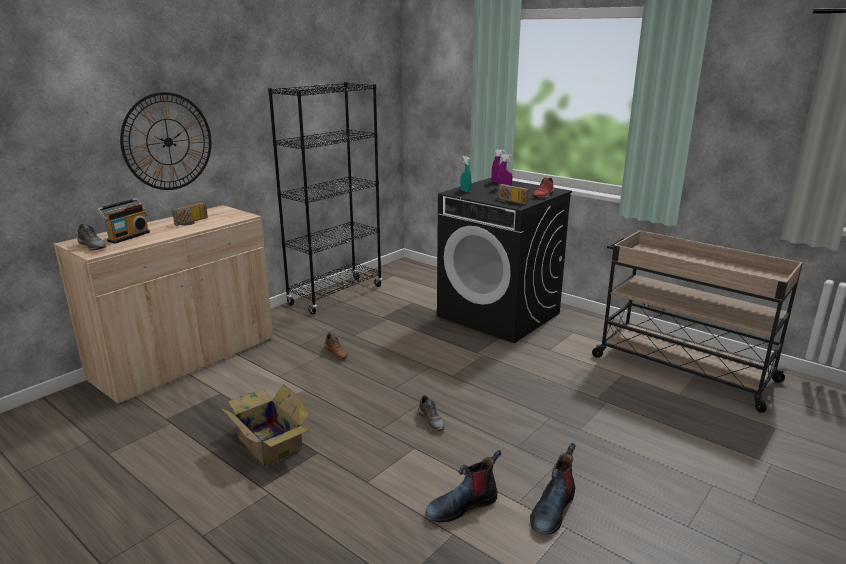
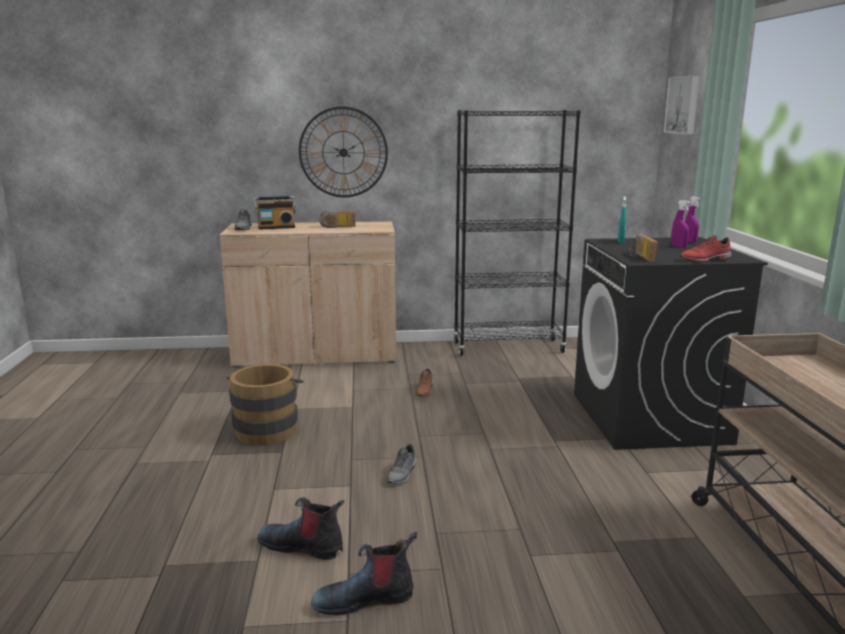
camera: 45 degrees right, 5 degrees down
cardboard box [220,384,310,466] -> brown bucket [226,364,304,446]
none -> picture [663,75,700,134]

